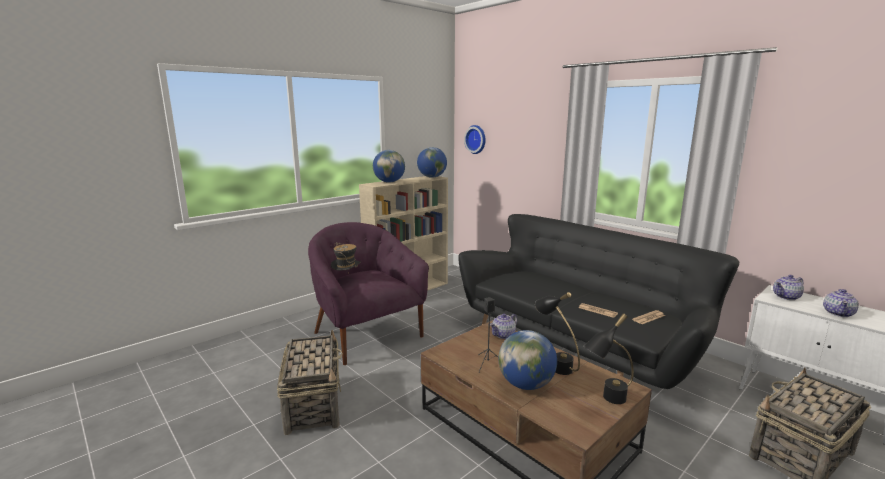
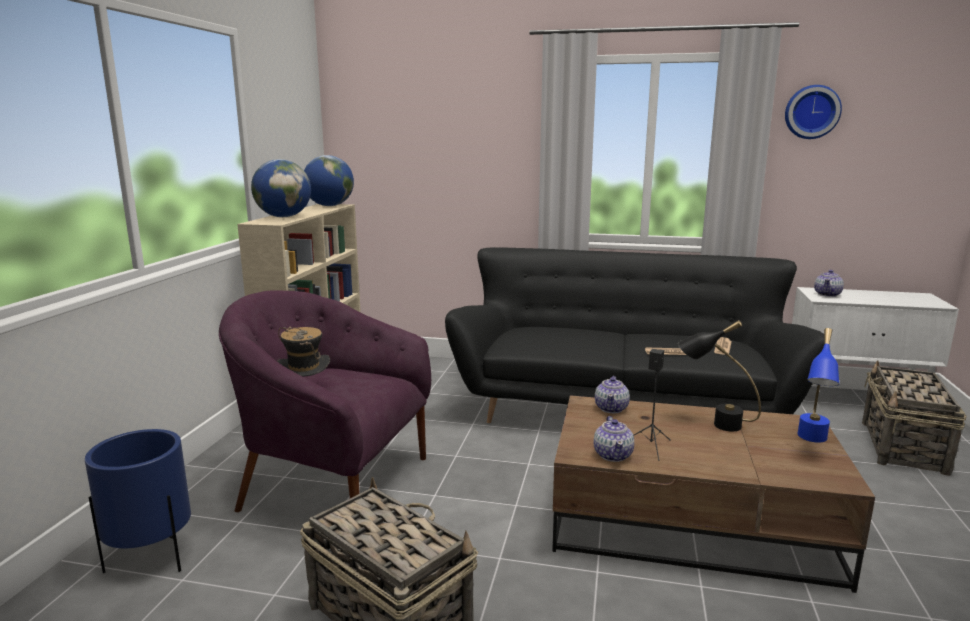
camera: 35 degrees left, 0 degrees up
wall clock [464,125,486,154] -> wall clock moved to [785,85,842,139]
globe [499,330,557,390] -> none
black table lamp [583,313,634,404] -> blue table lamp [797,328,839,443]
teapot [823,289,859,317] -> teapot moved to [594,416,634,462]
none -> blue planter [85,429,191,573]

